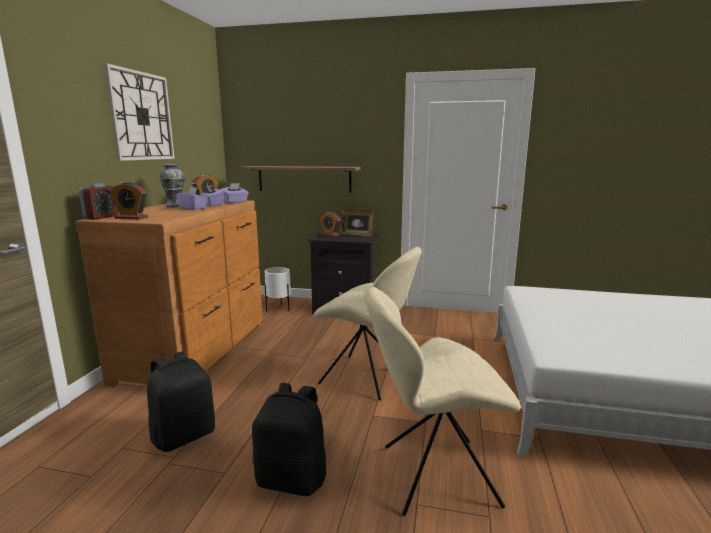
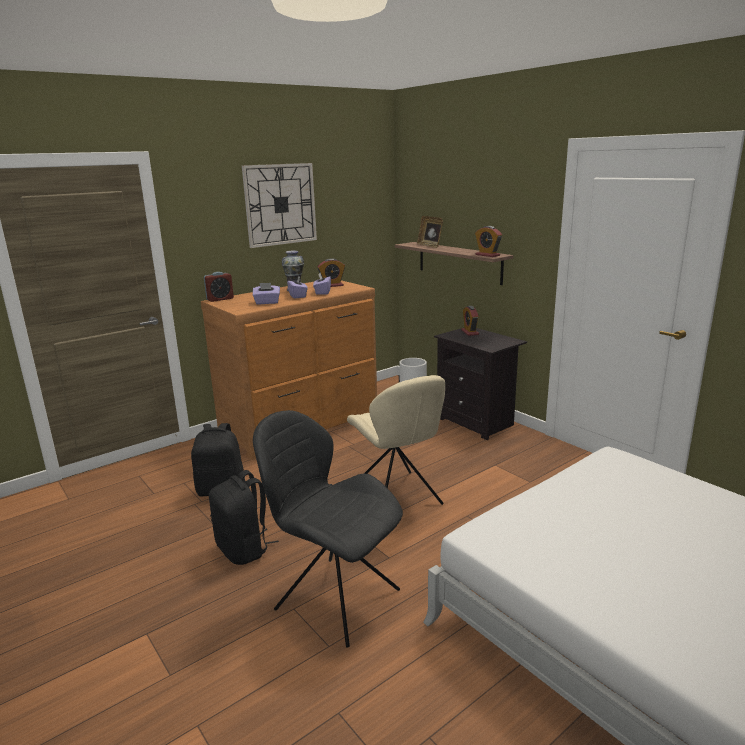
camera: 40 degrees right, 5 degrees up
alarm clock [109,182,148,219] -> alarm clock moved to [475,226,502,257]
purple tissue box [220,183,249,203] -> purple tissue box moved to [253,283,280,304]
picture frame [341,209,374,236] -> picture frame moved to [417,216,443,248]
beige chair [364,287,521,516] -> black chair [253,410,403,647]

